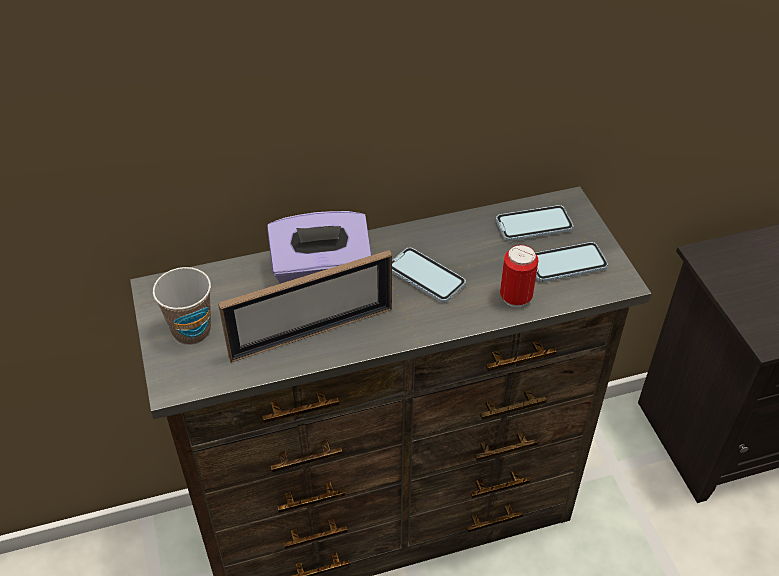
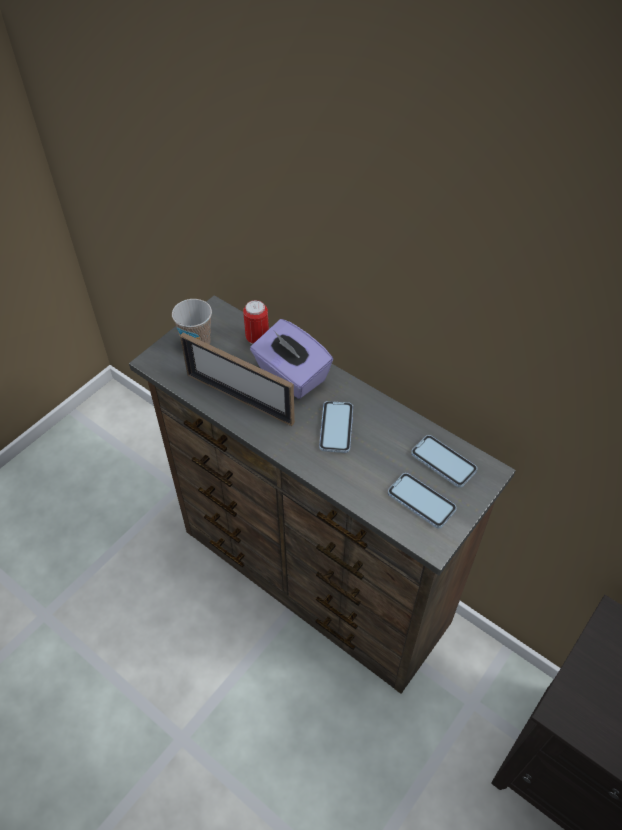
camera: 55 degrees right, 5 degrees up
can [500,244,539,307] -> can moved to [243,300,269,345]

